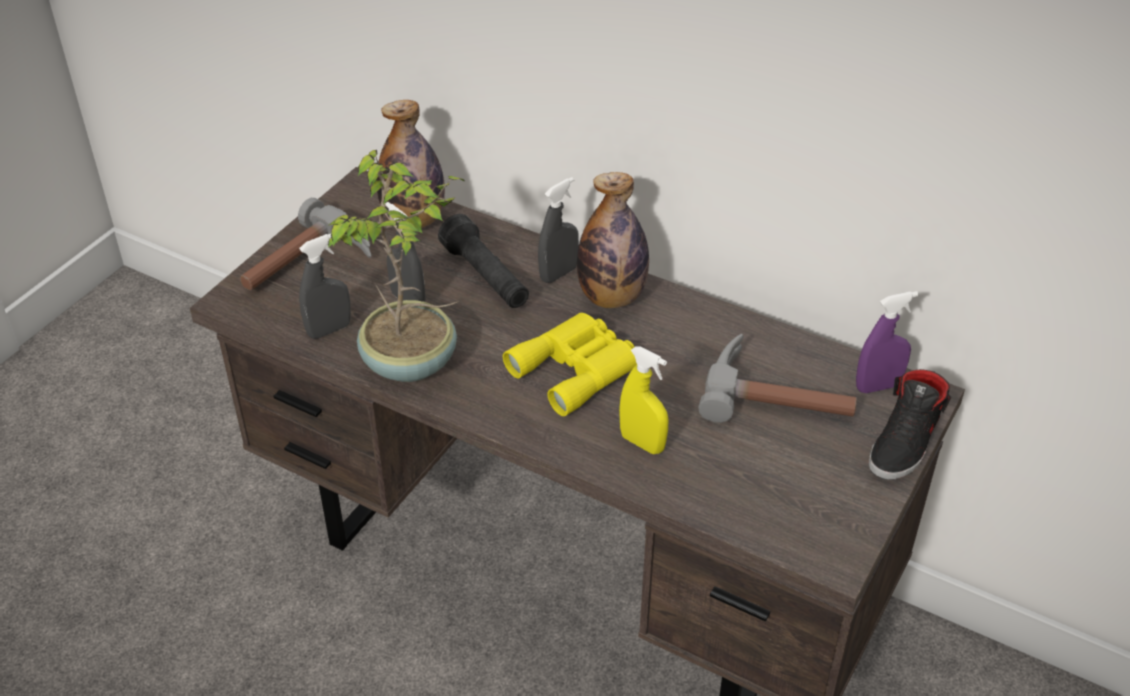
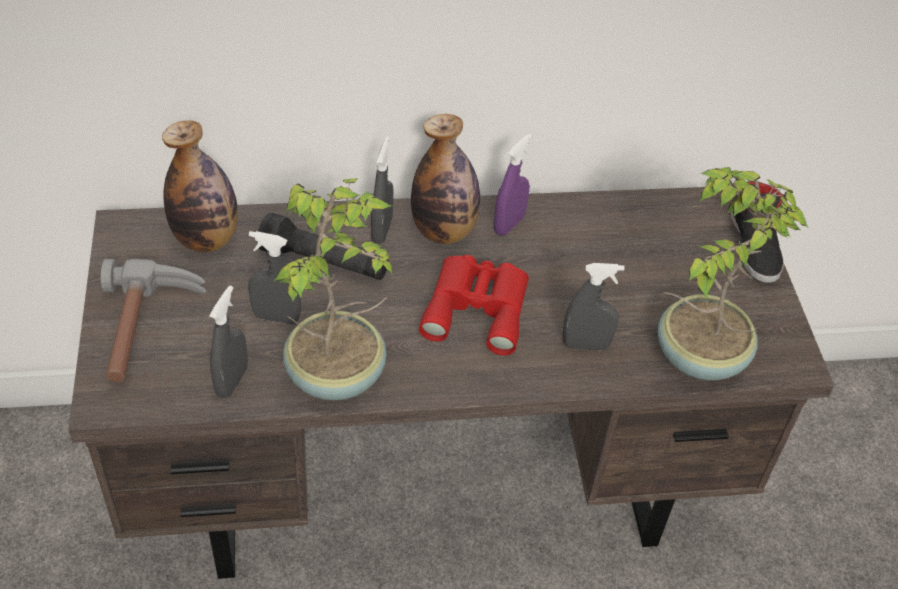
camera: 40 degrees left, 5 degrees up
yellow binoculars [503,313,637,416] -> red binoculars [419,255,529,355]
yellow spray bottle [619,346,668,454] -> grey spray bottle [563,263,625,350]
hammer [698,334,857,423] -> none
purple spray bottle [856,291,918,393] -> purple spray bottle moved to [494,133,532,236]
none -> potted plant [658,167,808,380]

